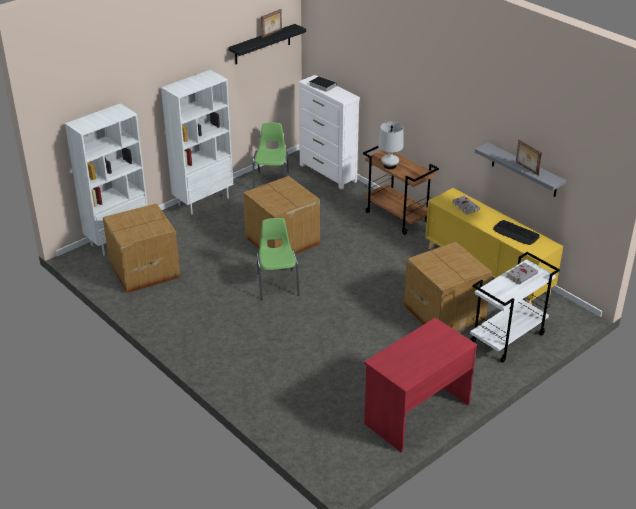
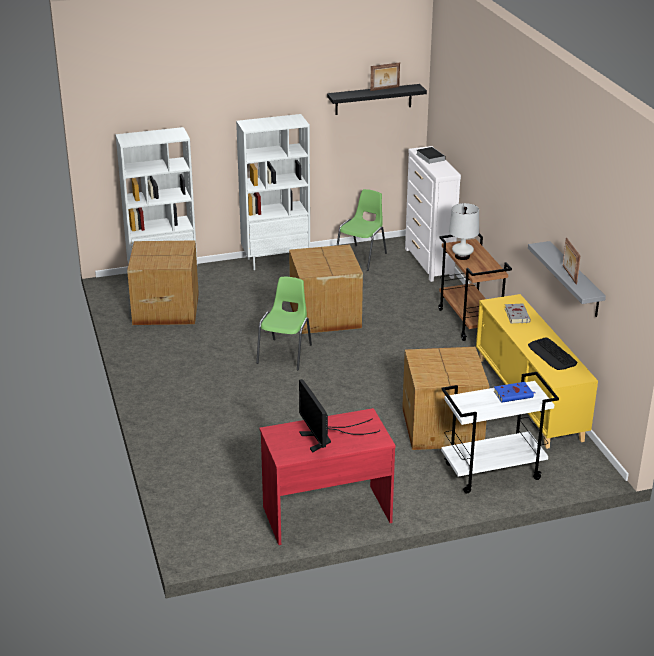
camera: 25 degrees right, 5 degrees down
grey book [506,263,538,284] -> blue book [494,382,535,403]
none -> monitor [299,379,380,453]

